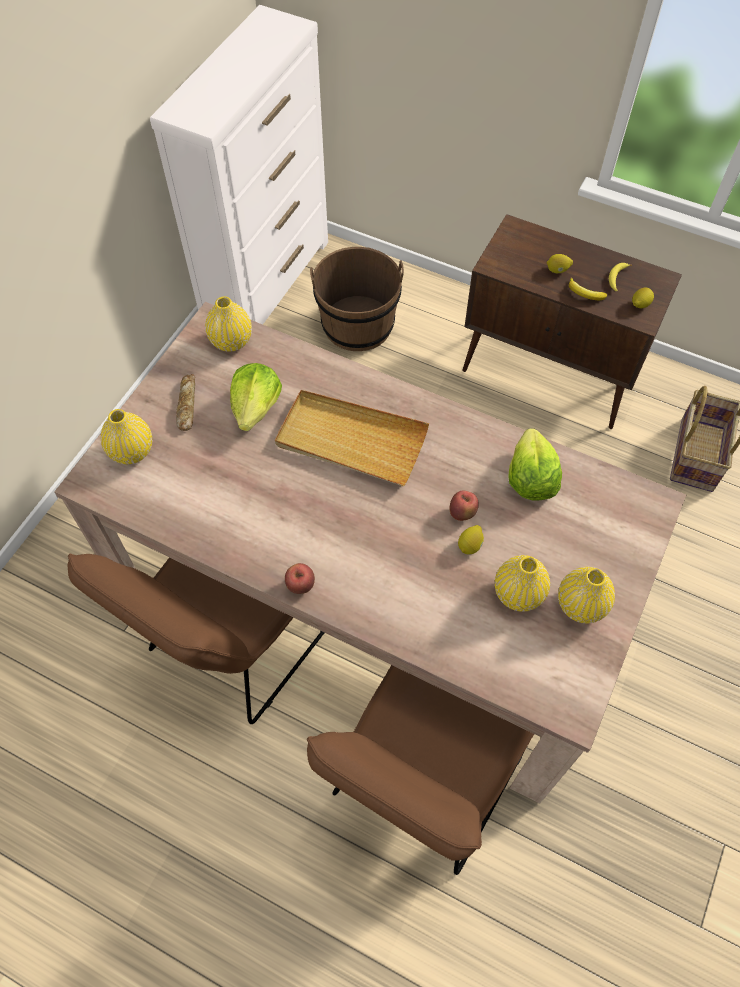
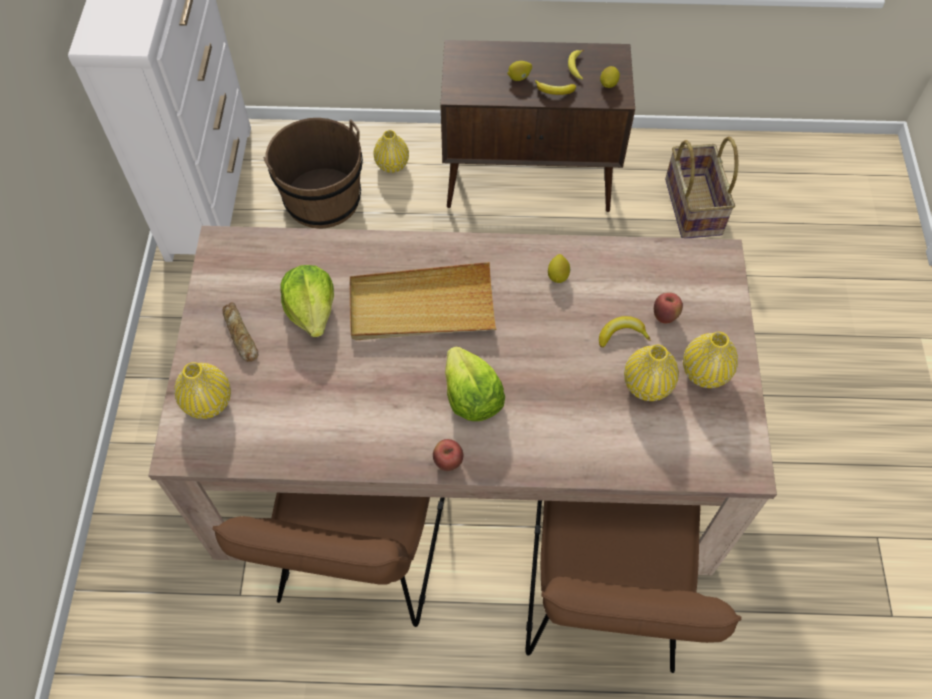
camera: 25 degrees left, 0 degrees up
yellow vase [205,296,252,352] -> yellow vase moved to [373,130,409,173]
apple [450,491,479,521] -> apple moved to [654,293,683,323]
lemon [458,525,484,555] -> lemon moved to [548,254,570,283]
lettuce [508,428,562,501] -> lettuce moved to [445,346,505,421]
none -> banana [599,316,651,348]

